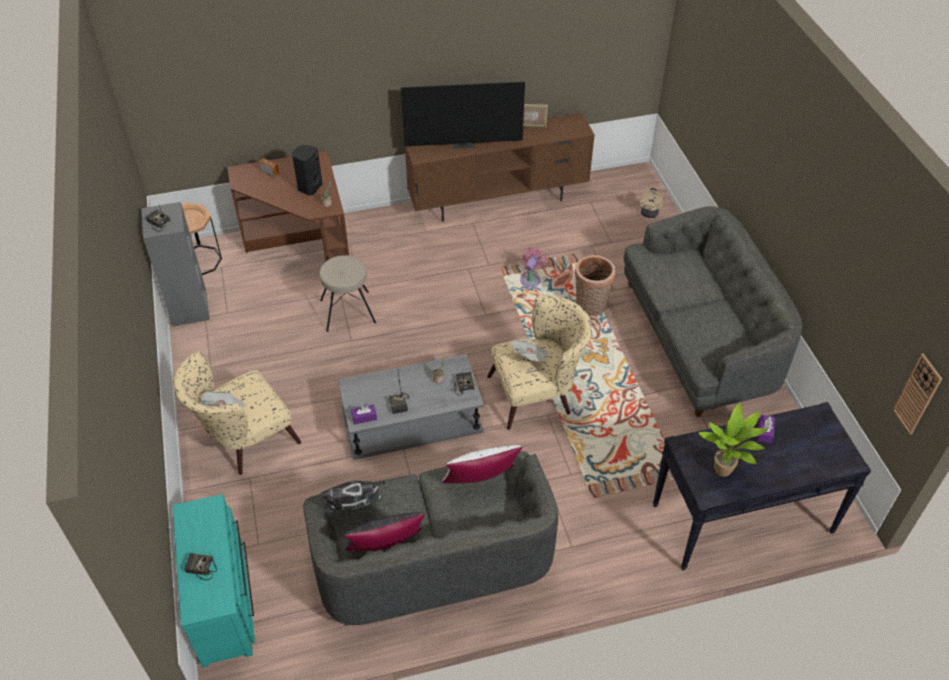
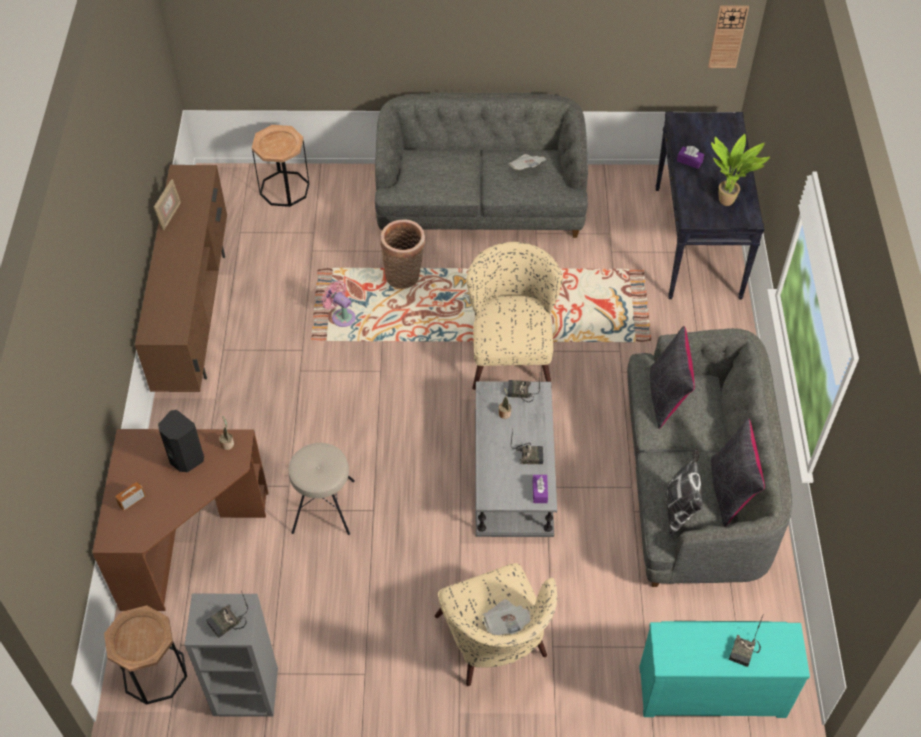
camera: 75 degrees left, 5 degrees up
television [401,82,525,149] -> none
white pillow [442,445,522,483] -> black pillow [650,326,695,429]
newspaper [511,340,550,362] -> newspaper moved to [508,154,546,170]
beige fan [639,188,664,218] -> brown side table [252,125,309,207]

